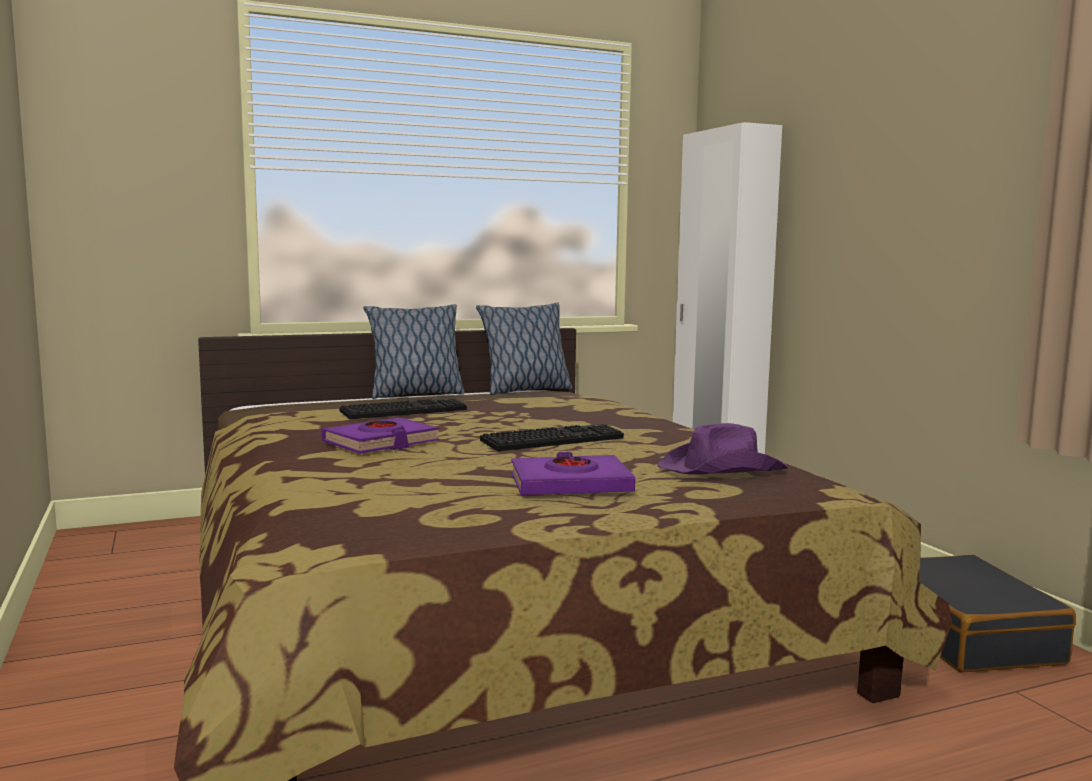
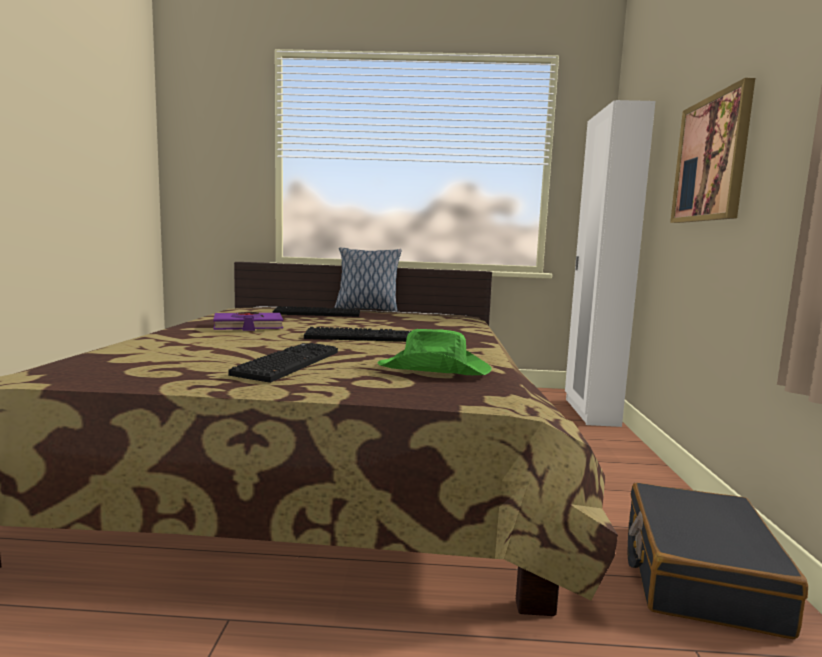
camera: 25 degrees right, 0 degrees up
pillow [476,303,572,395] -> none
purple book [511,452,635,495] -> keyboard [228,343,338,383]
purple hat [657,423,788,475] -> green hat [377,329,492,375]
none -> picture [670,78,755,223]

